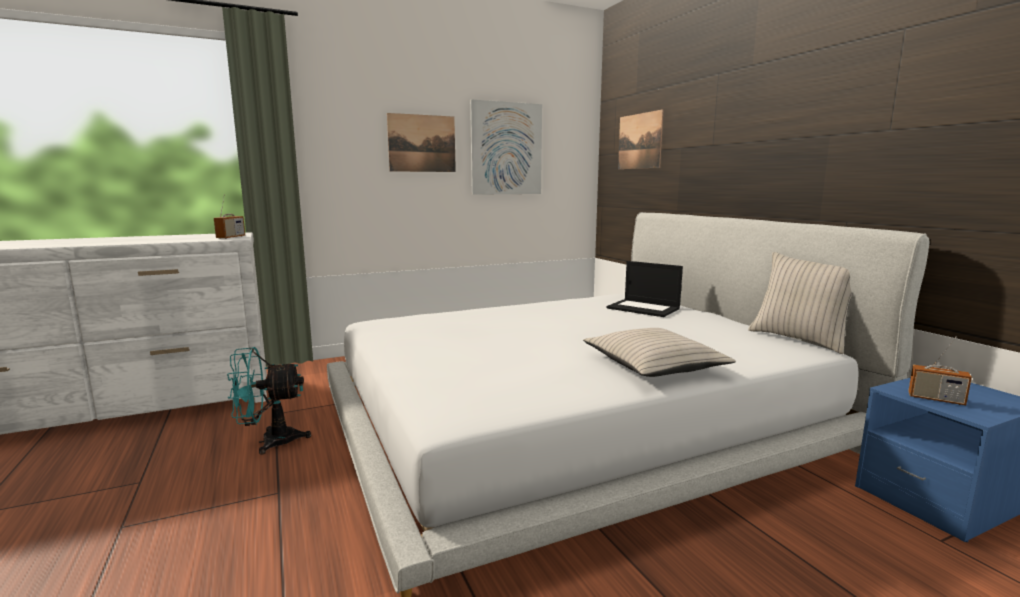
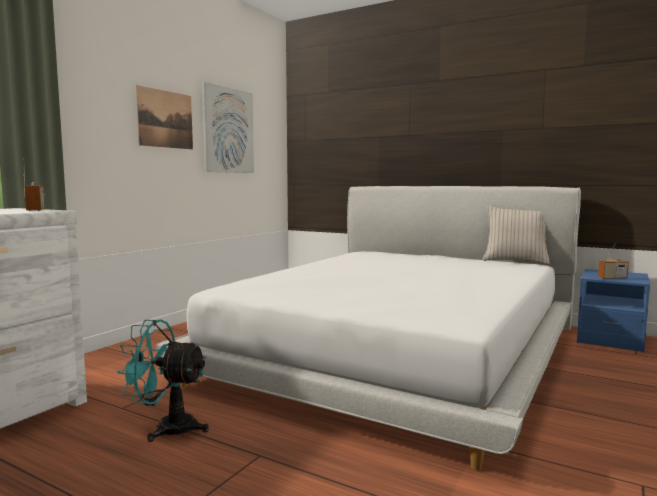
camera: 35 degrees left, 5 degrees down
turquoise fan [227,347,311,455] -> turquoise fan turned 60 degrees clockwise [116,319,209,442]
beige pillow [583,328,736,377] -> none
laptop [607,261,683,317] -> none
picture [618,109,664,169] -> none

